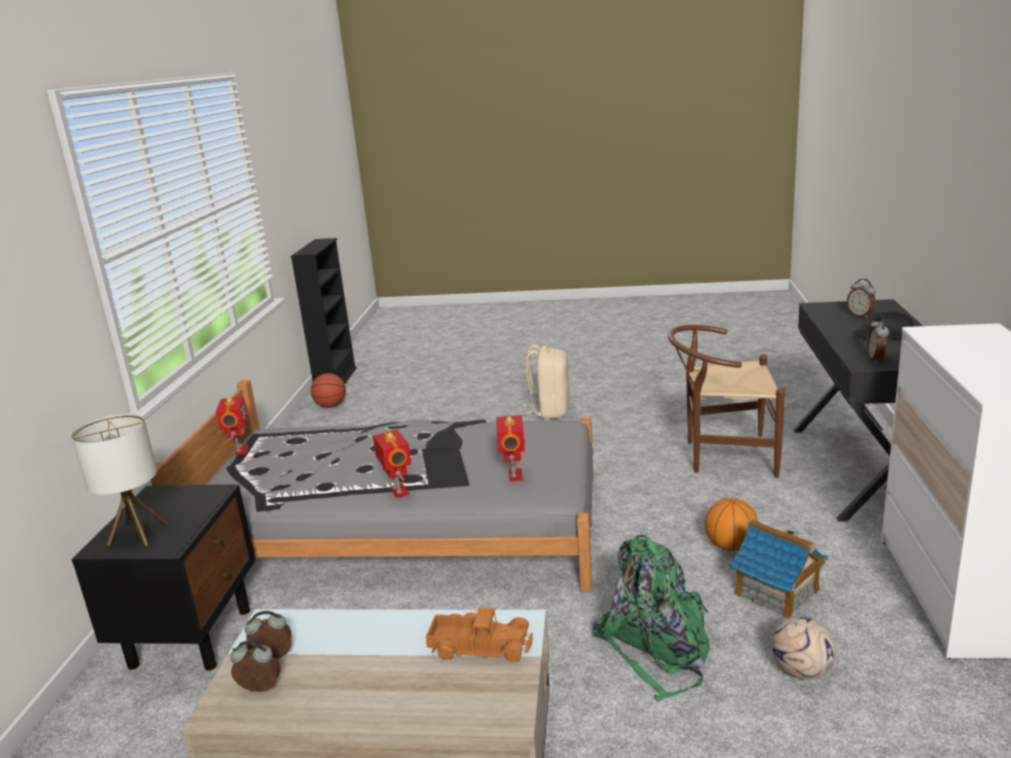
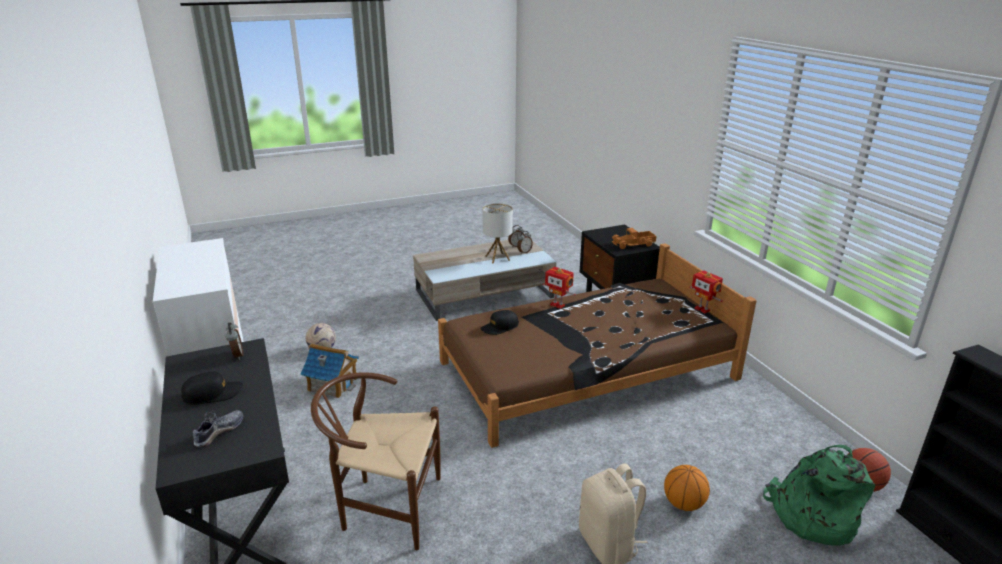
camera: 150 degrees right, 5 degrees up
table lamp [71,414,168,546] -> table lamp moved to [482,203,513,264]
grey bed [151,380,594,591] -> brown bed [438,243,757,448]
toy truck [426,607,533,662] -> toy truck moved to [612,228,656,249]
toy robot [497,415,525,481] -> black cap [480,310,519,335]
green backpack [592,534,709,701] -> green backpack moved to [763,445,875,546]
brown chair [668,325,785,478] -> brown chair turned 150 degrees counterclockwise [311,372,441,550]
basketball [705,498,758,551] -> basketball moved to [664,465,710,511]
alarm clock [847,279,876,318] -> shoe [193,410,243,447]

